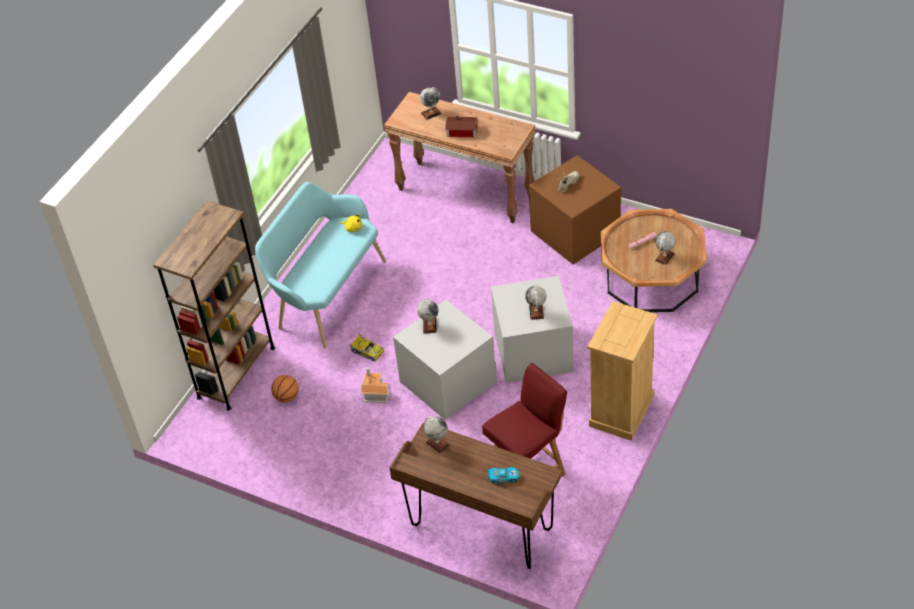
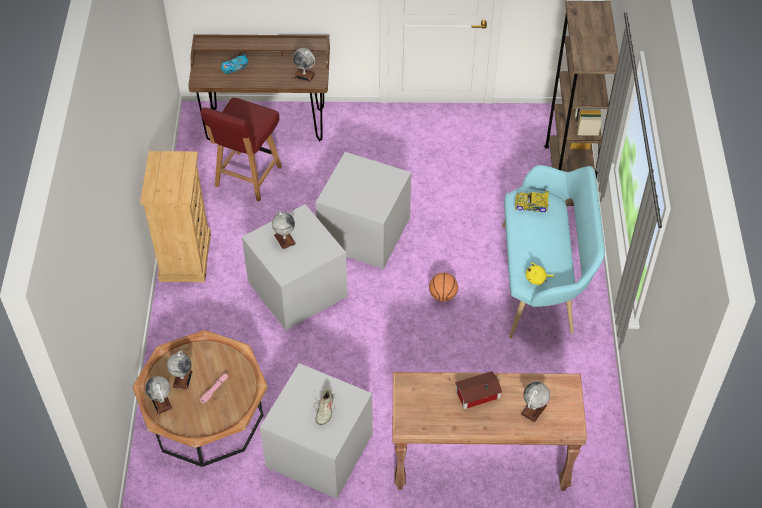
camera: 150 degrees right, 5 degrees up
basketball [271,375,299,402] -> basketball moved to [429,273,458,302]
toy car [350,334,384,362] -> toy car moved to [515,191,550,212]
toy house [361,367,389,402] -> none
globe [417,297,438,334] -> globe moved to [145,376,173,414]
brown storage box [529,155,621,264] -> grey storage box [260,363,373,498]

